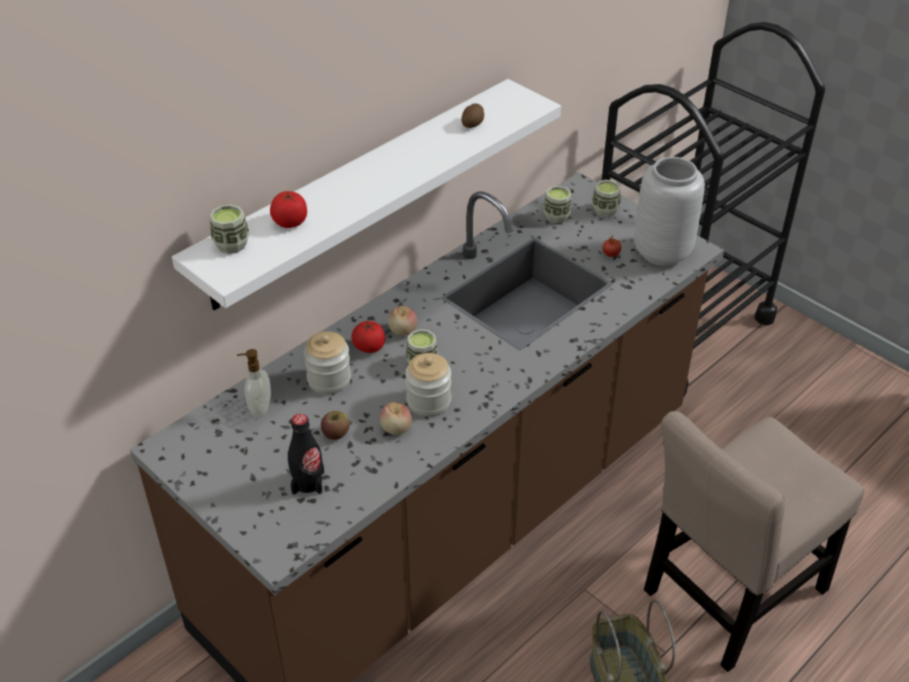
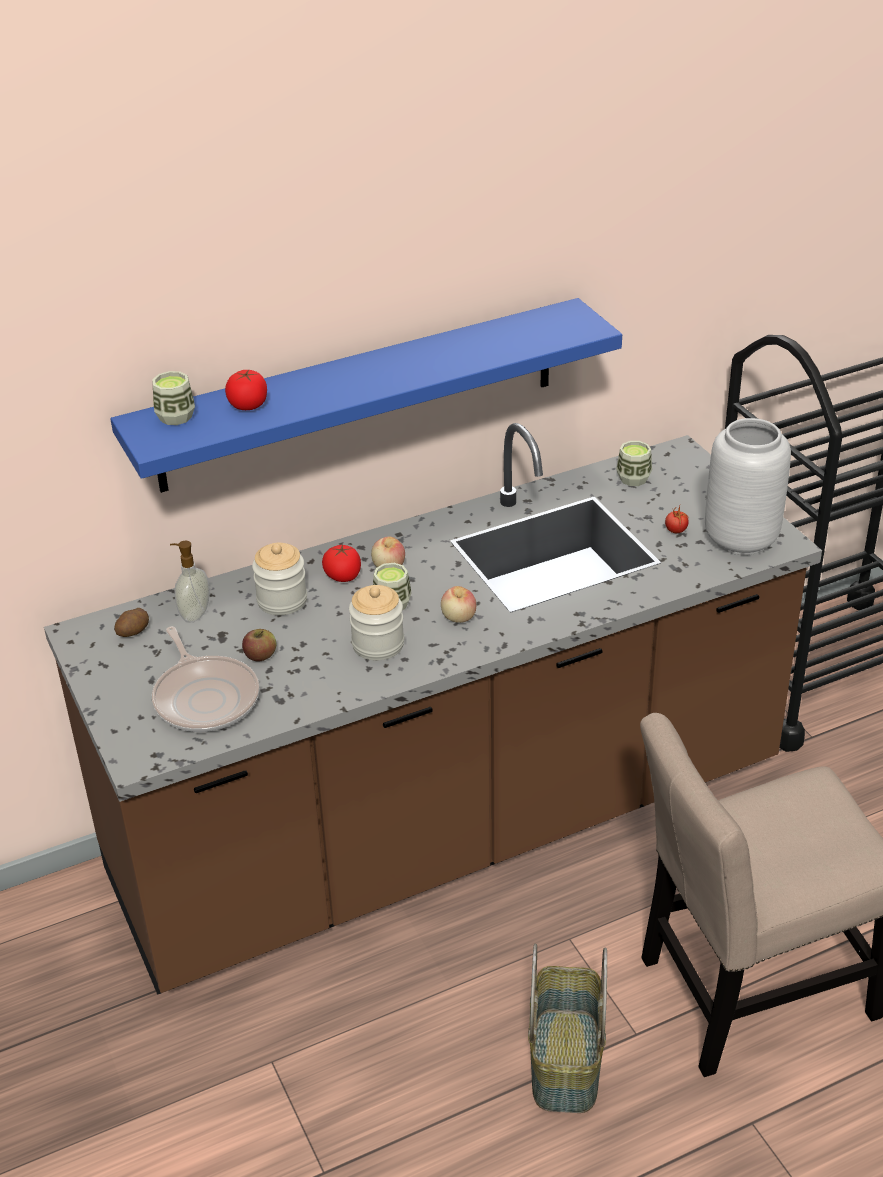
camera: 20 degrees right, 5 degrees down
white shelf [172,79,561,310] -> blue shelf [110,298,622,493]
black bottle [288,414,324,495] -> frying pan [152,626,259,732]
apple [380,402,412,435] -> apple moved to [441,586,476,623]
potato [461,103,484,128] -> potato moved to [114,608,149,637]
cup [592,180,621,217] -> none

